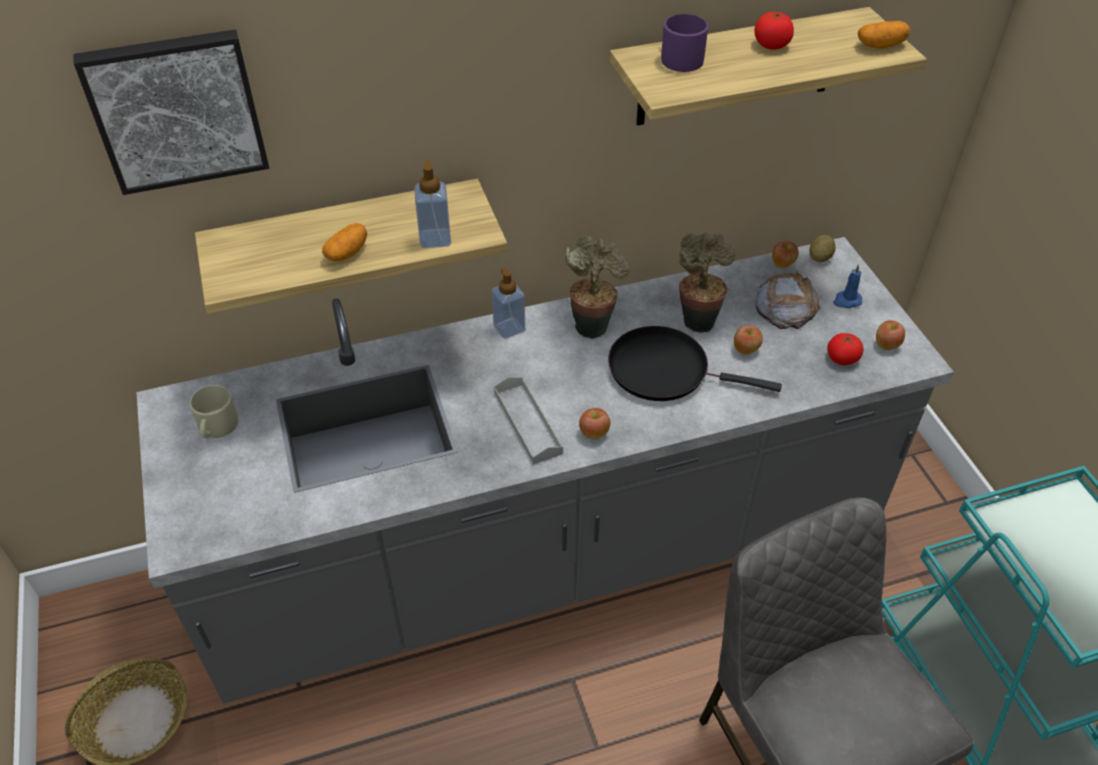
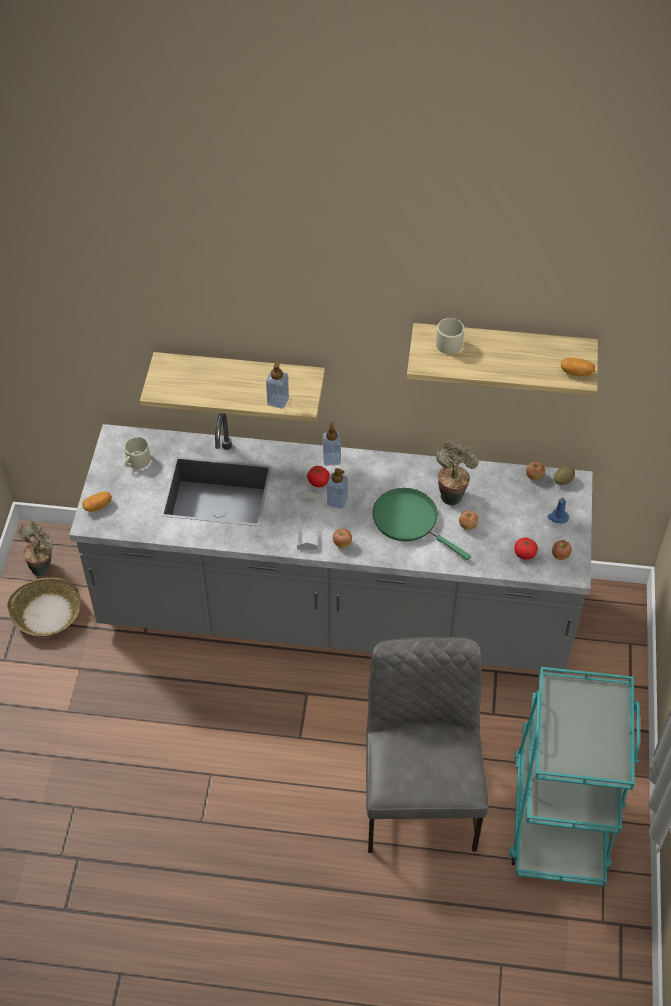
camera: 25 degrees right, 5 degrees up
picture [73,29,269,195] -> none
potato [322,223,367,261] -> potato moved to [82,491,112,512]
potted plant [566,235,630,339] -> potted plant moved to [18,521,53,576]
black frying pan [608,326,782,401] -> green frying pan [372,488,471,560]
purple mug [661,14,708,72] -> beige mug [436,318,464,354]
tomato [754,12,794,50] -> tomato moved to [307,466,330,487]
bread [755,272,821,329] -> none
none -> soap dispenser [327,468,348,509]

